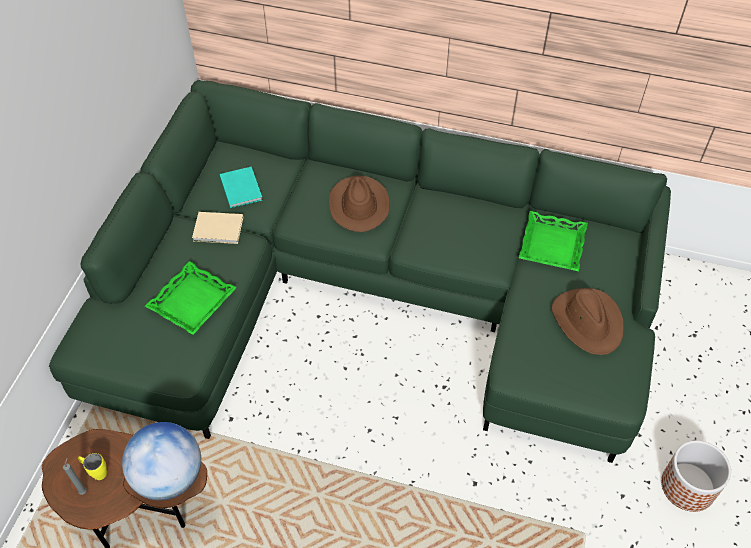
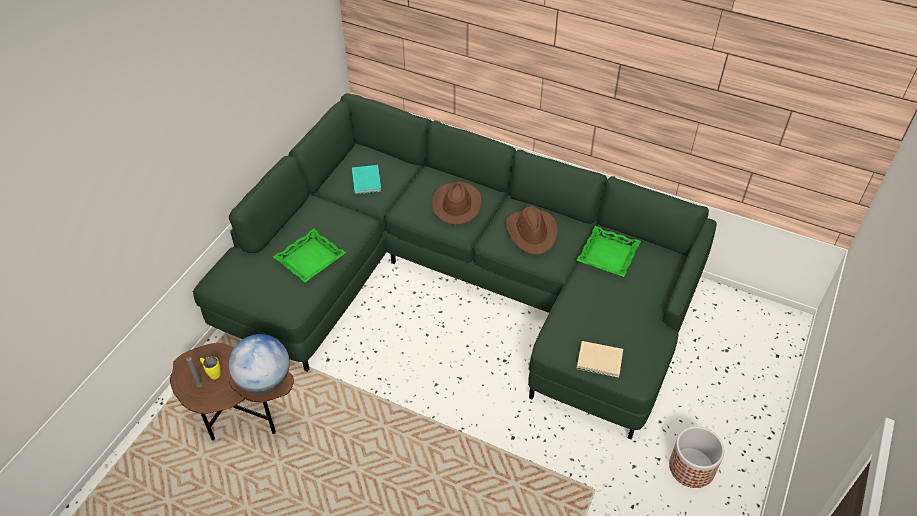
camera: 10 degrees right, 5 degrees down
beige book [192,212,243,244] -> beige book moved to [577,341,623,378]
brown hat [551,288,624,355] -> brown hat moved to [506,206,558,255]

